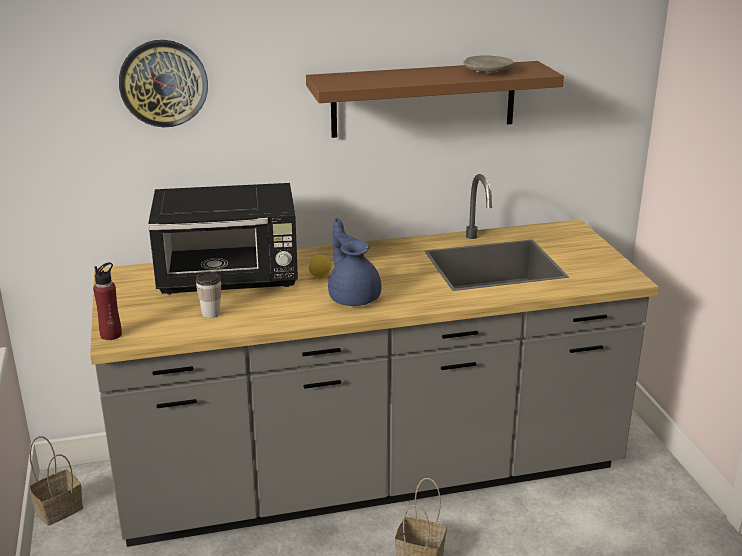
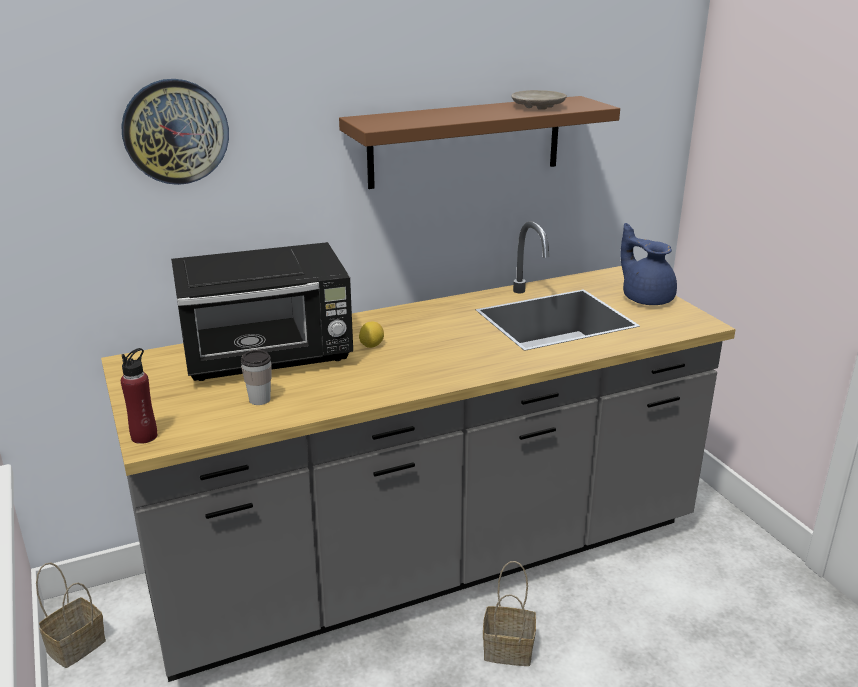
camera: 10 degrees left, 0 degrees up
blue teapot [328,218,381,306] -> blue teapot moved to [620,223,677,305]

